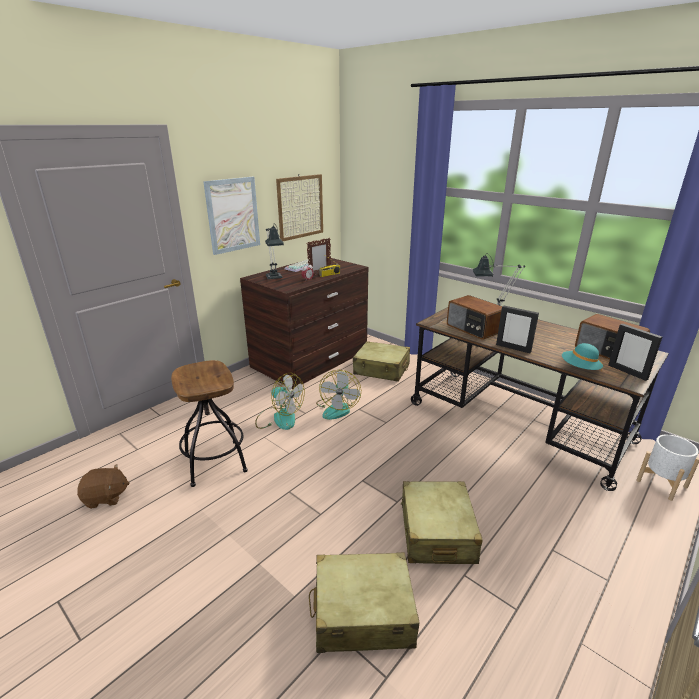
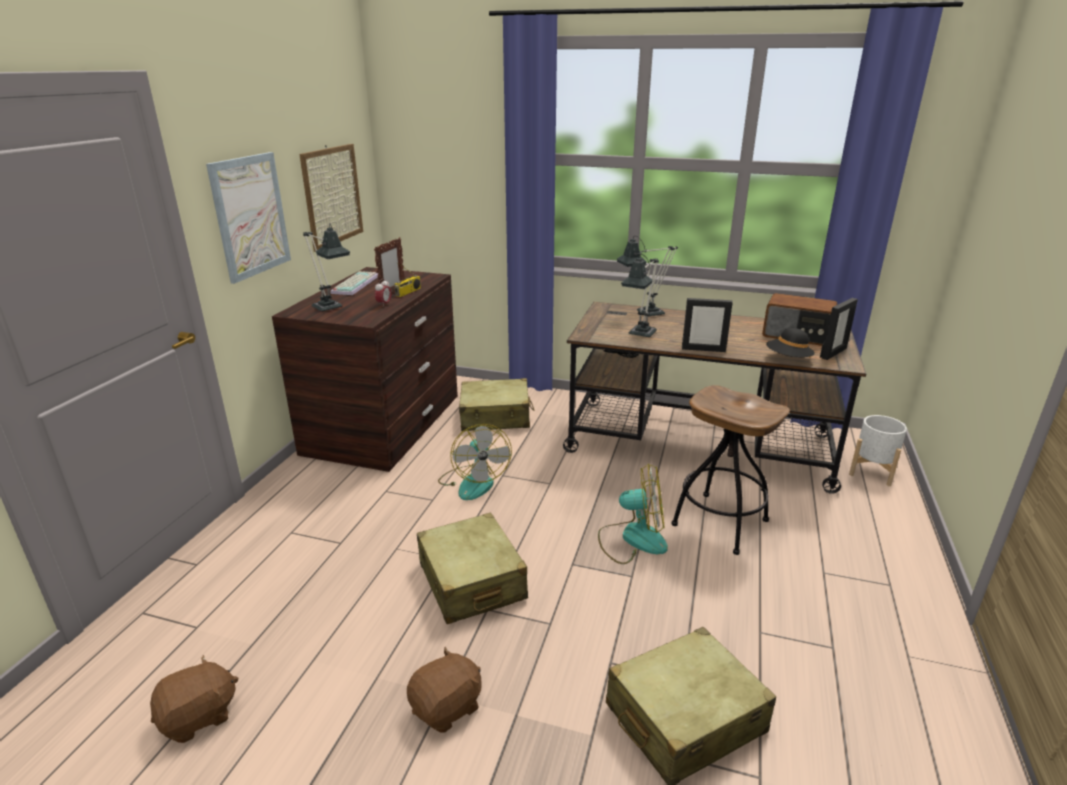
camera: 25 degrees left, 0 degrees up
brown stool [171,360,248,487] -> brown stool moved to [672,385,790,555]
fan [255,373,305,430] -> fan moved to [598,463,668,564]
beige suitcase [401,481,483,564] -> beige suitcase moved to [417,512,528,624]
radio [447,295,502,340] -> table lamp [621,254,659,337]
turquoise hat [562,343,603,371] -> black hat [766,328,815,358]
picture frame [608,324,662,381] -> picture frame turned 75 degrees counterclockwise [820,298,858,360]
none -> brown plush toy [407,647,482,733]

